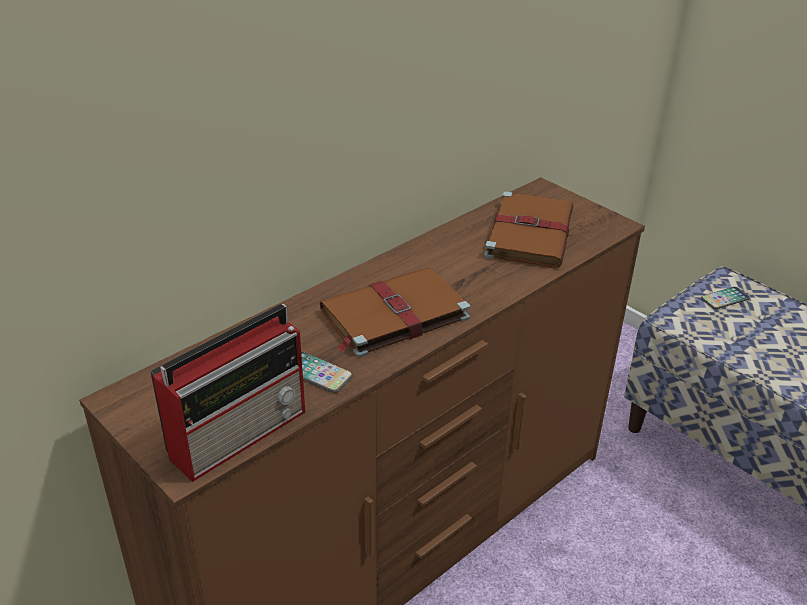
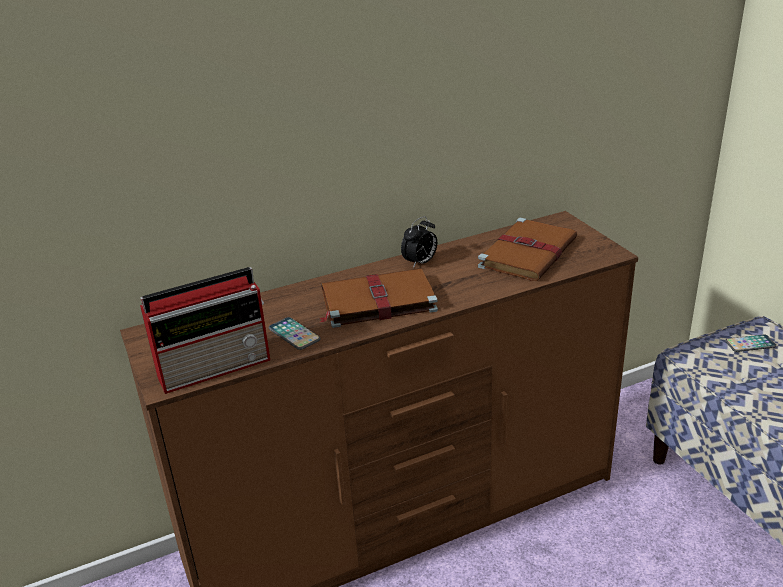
camera: 20 degrees right, 5 degrees down
none -> alarm clock [401,216,437,269]

